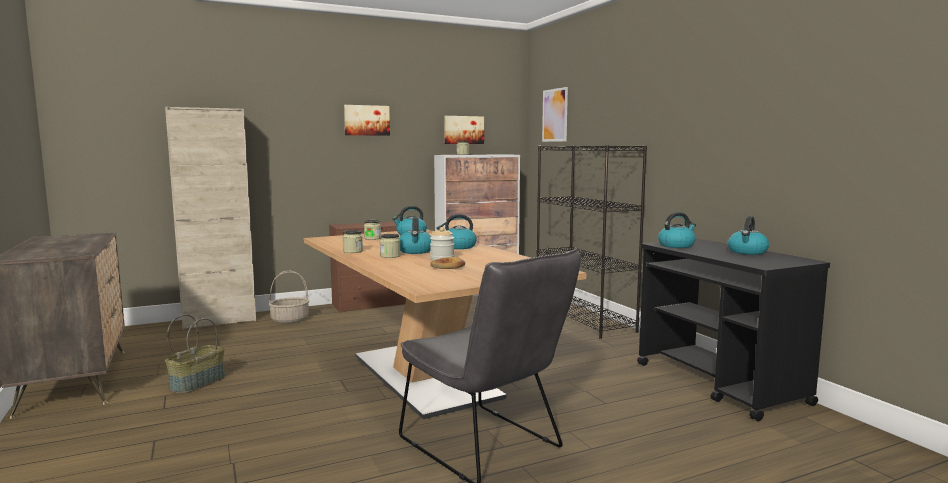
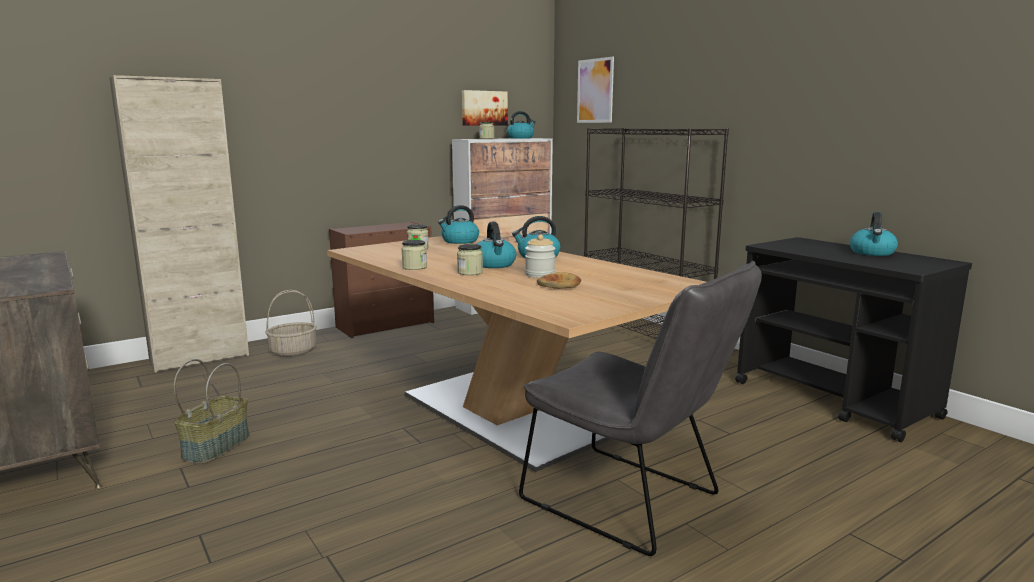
camera: 10 degrees left, 5 degrees up
picture [344,105,390,136] -> none
kettle [658,212,696,248] -> kettle moved to [506,111,536,139]

